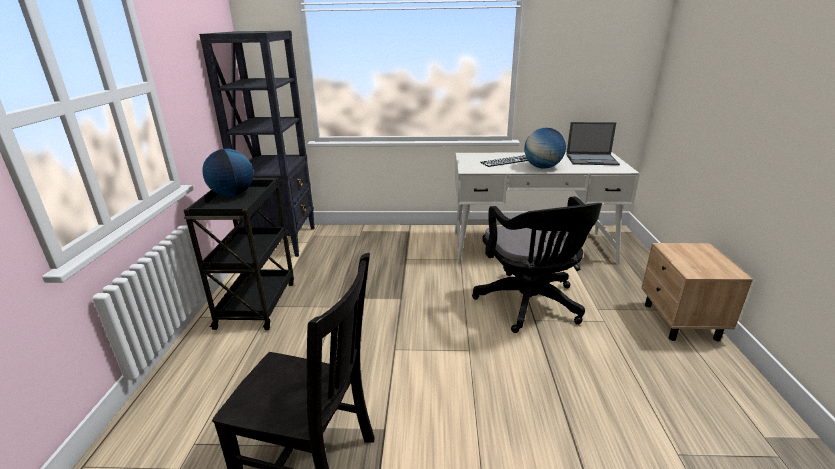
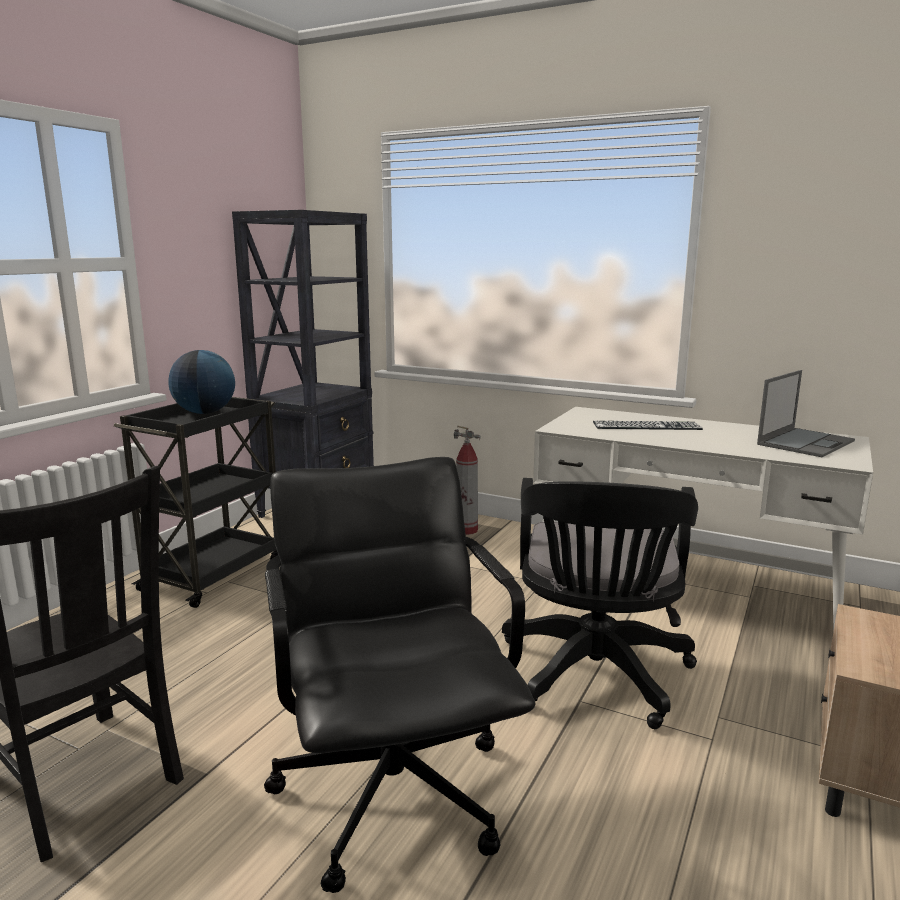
camera: 25 degrees right, 10 degrees down
globe [524,128,566,168] -> none
laptop [566,122,620,165] -> laptop turned 75 degrees counterclockwise [757,370,855,457]
none -> black office chair [264,457,535,893]
none -> fire extinguisher [454,425,481,535]

